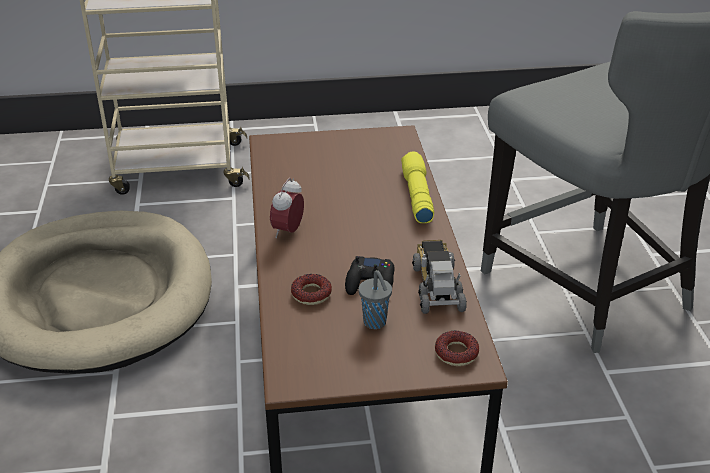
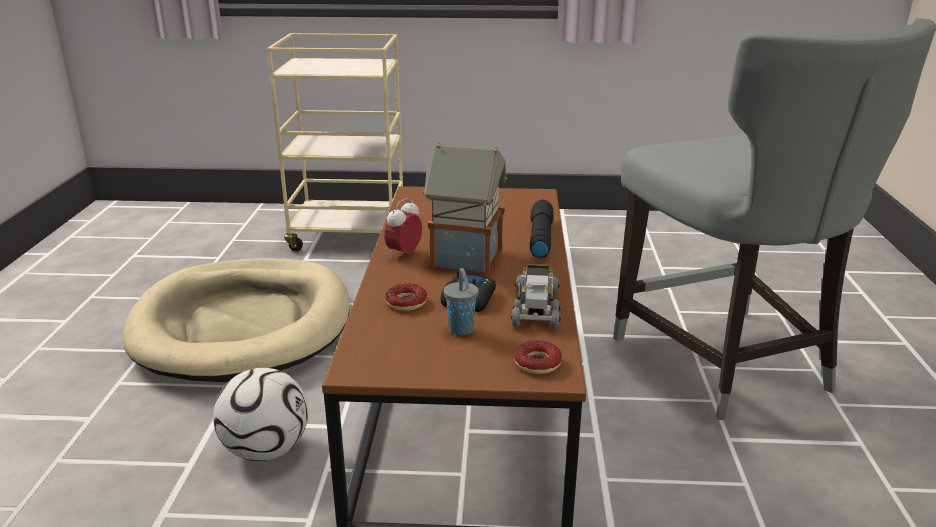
camera: 10 degrees right, 10 degrees down
yellow flashlight [401,152,434,223] -> black flashlight [530,200,554,258]
none -> football [213,368,308,461]
none -> toy house [423,142,507,275]

